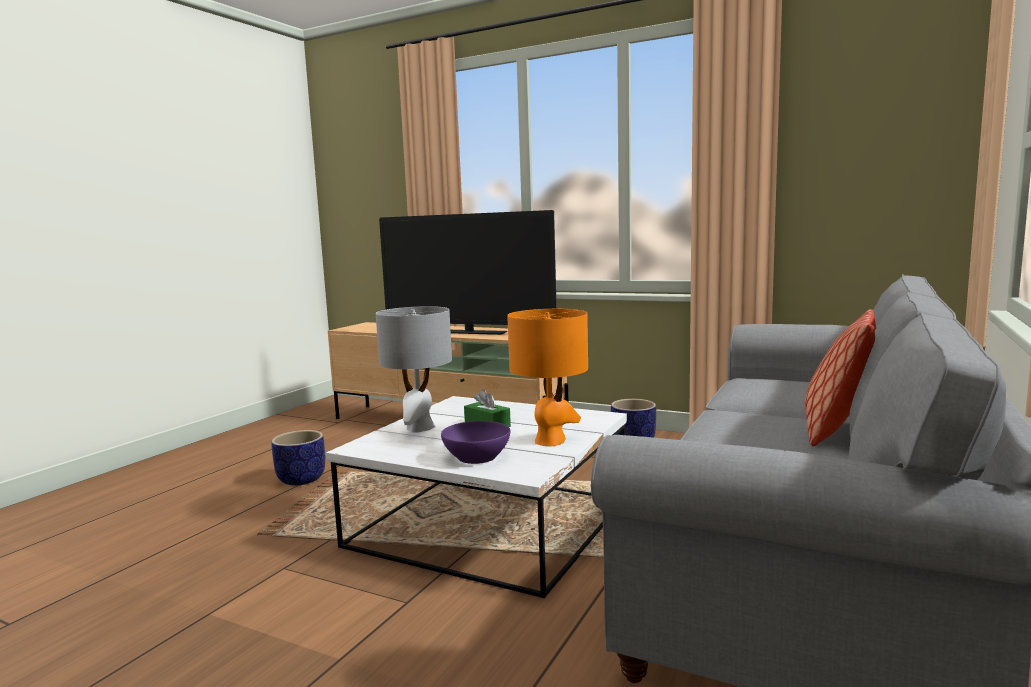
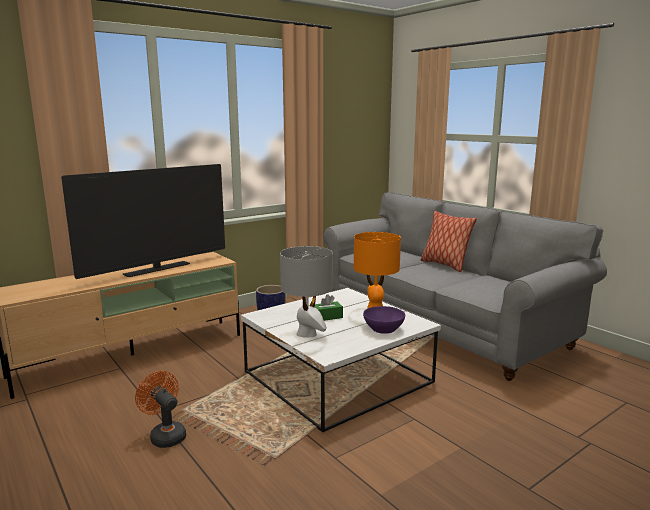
camera: 65 degrees left, 5 degrees up
planter [271,430,325,486] -> orange fan [135,371,186,448]

